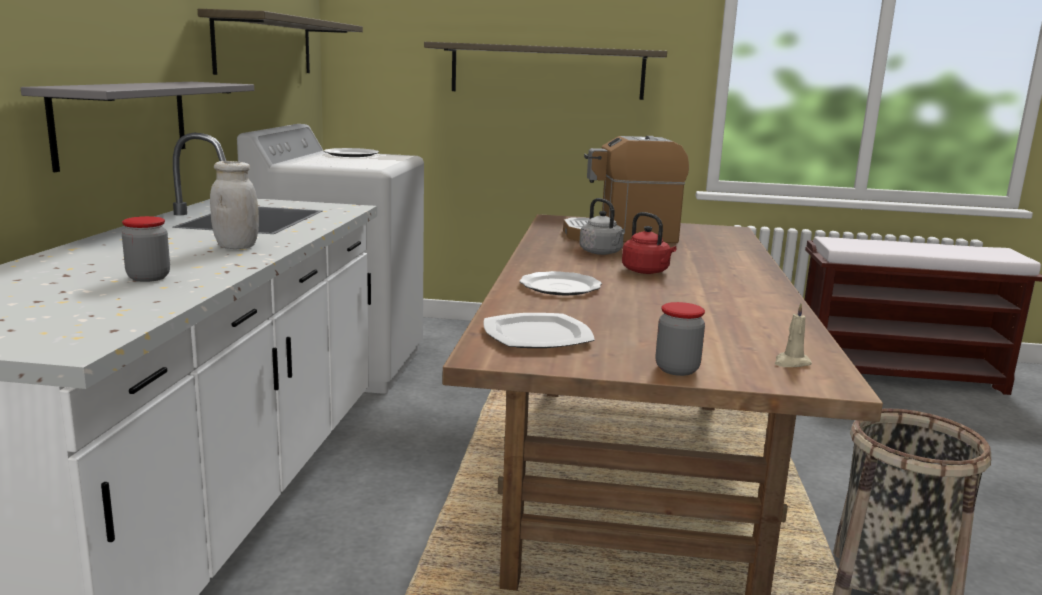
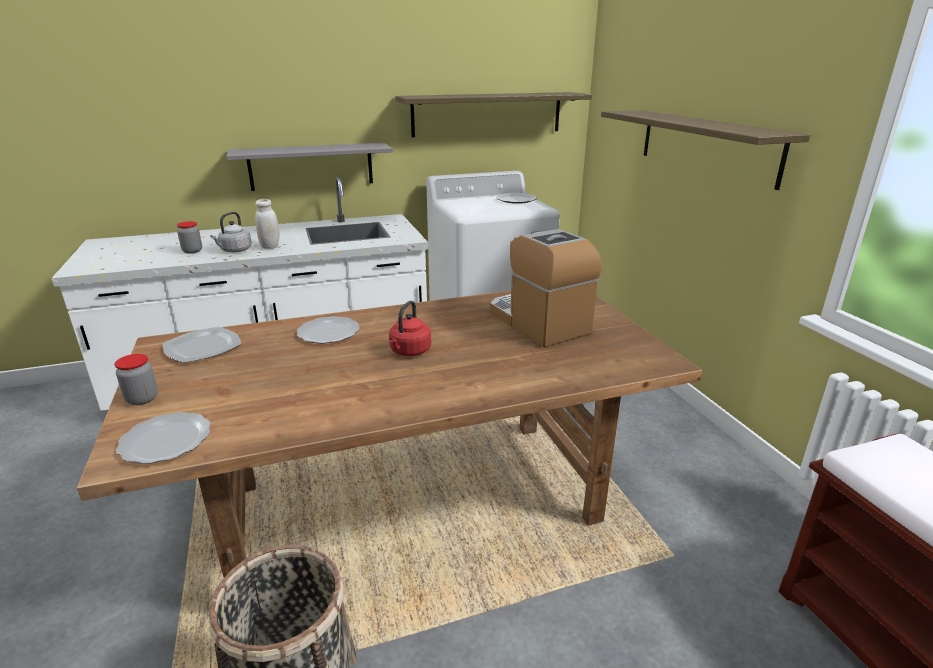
camera: 65 degrees right, 10 degrees up
grey kettle [579,198,625,255] -> grey kettle moved to [210,212,252,252]
beige candle [775,303,812,367] -> plate [116,412,211,464]

